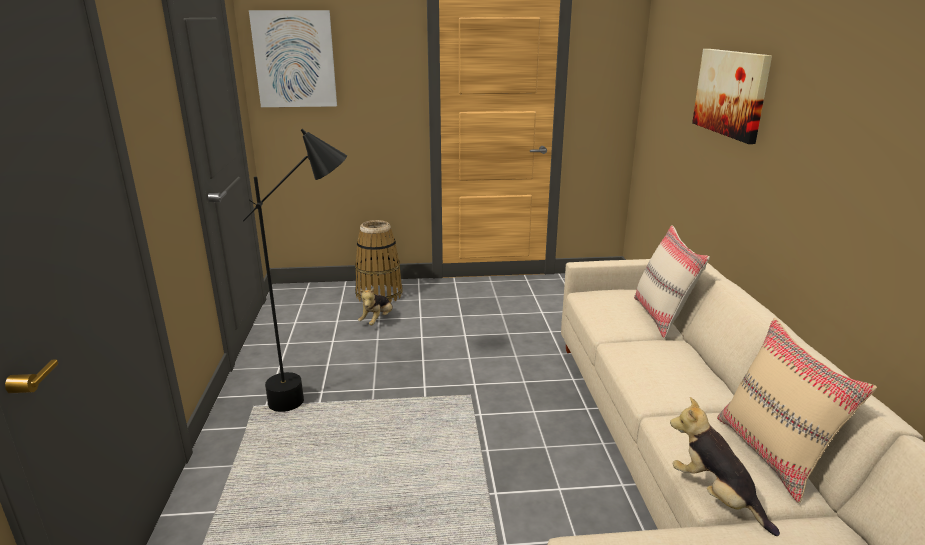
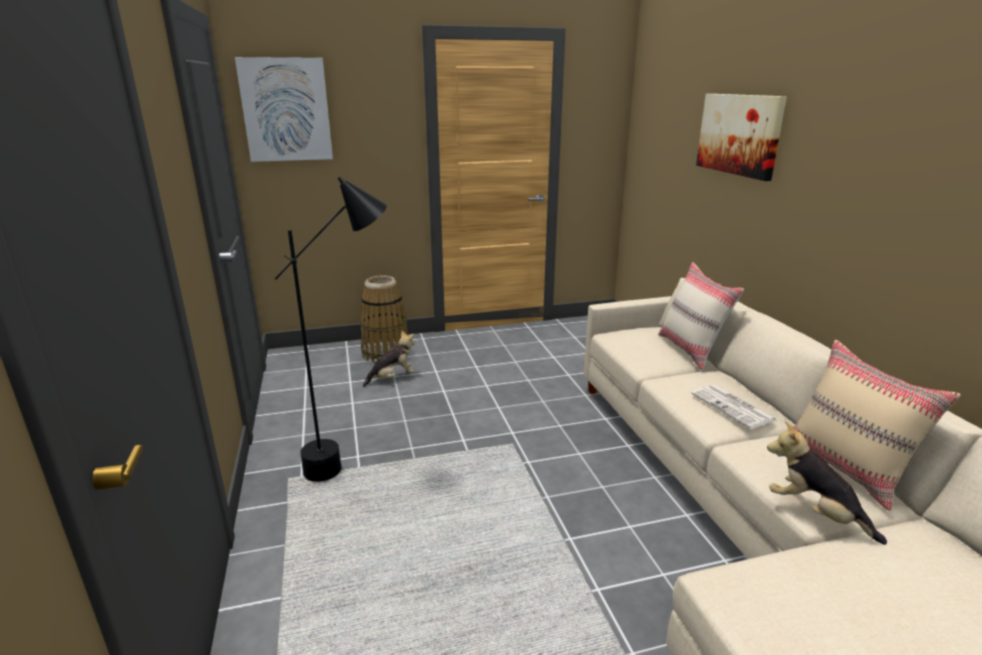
camera: 10 degrees left, 0 degrees up
plush toy [358,288,393,325] -> plush toy turned 135 degrees counterclockwise [363,330,415,387]
none -> newspaper [691,385,777,429]

